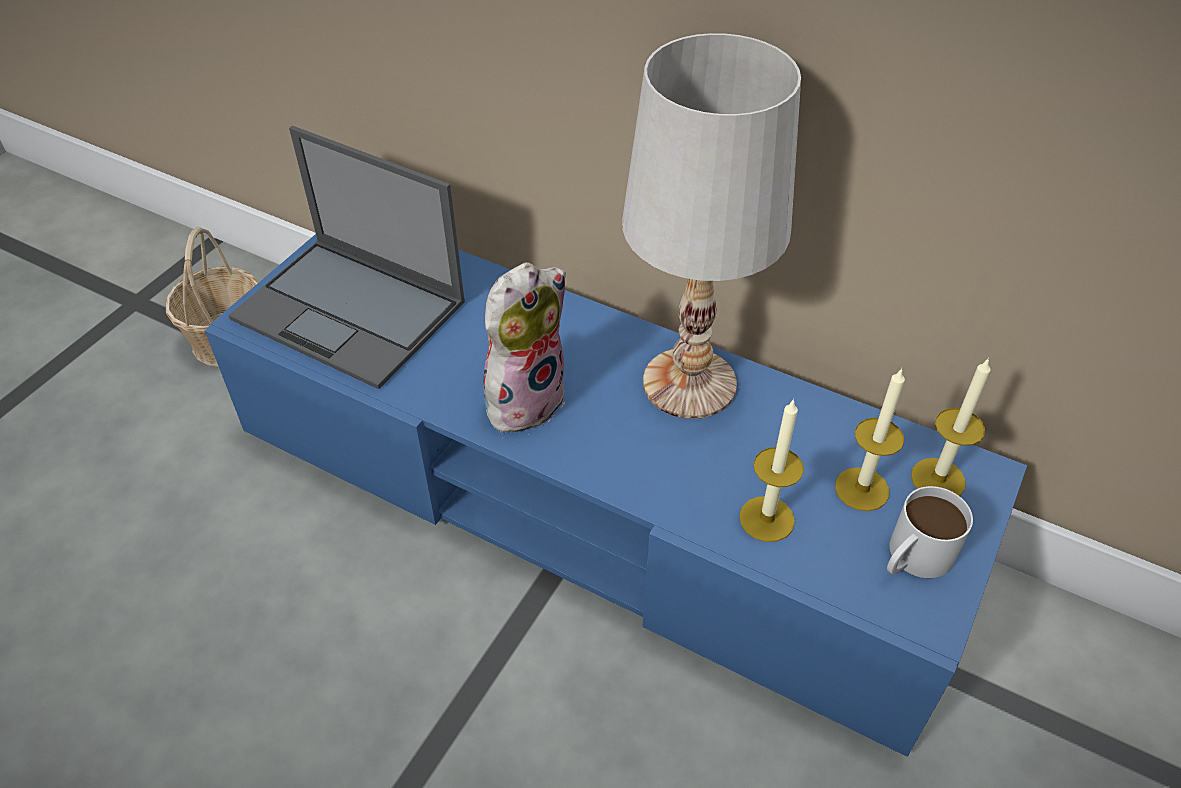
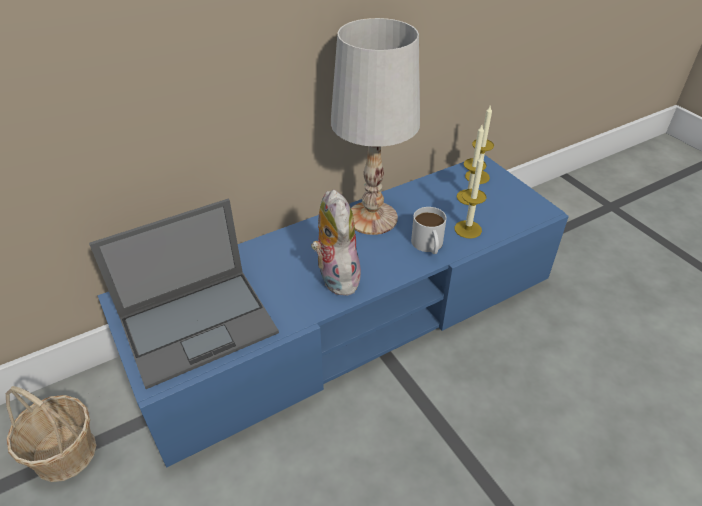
camera: 60 degrees left, 5 degrees down
white mug [887,486,973,578] -> white mug moved to [411,207,447,254]

